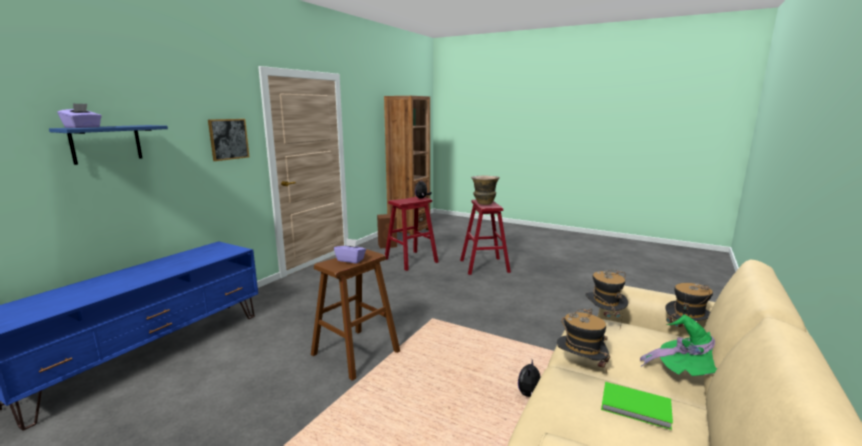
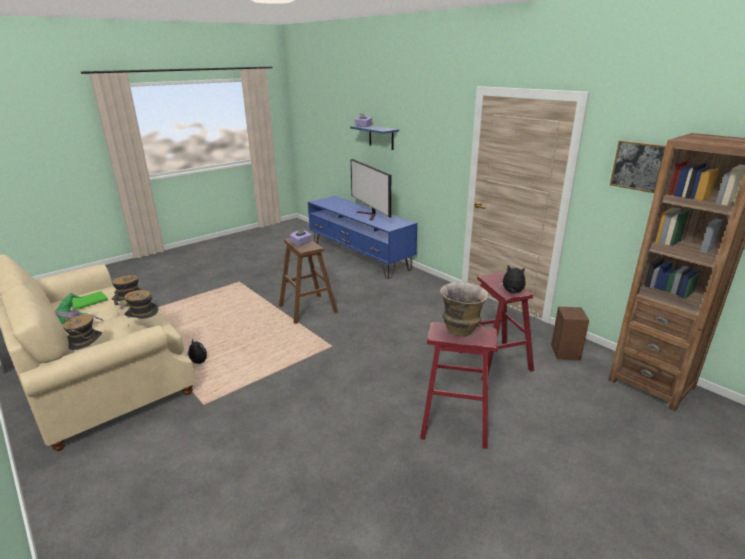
camera: 110 degrees right, 10 degrees up
picture [208,119,249,161] -> picture moved to [610,140,666,193]
none -> television [351,159,391,220]

